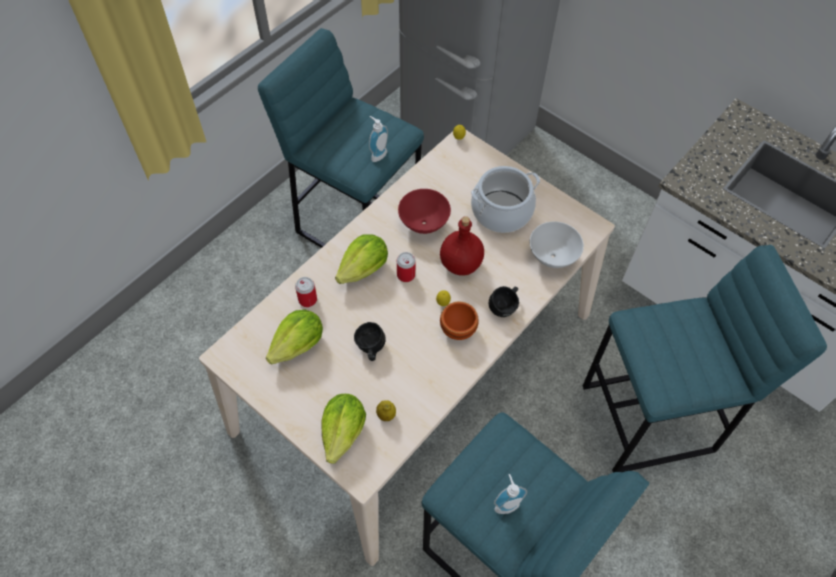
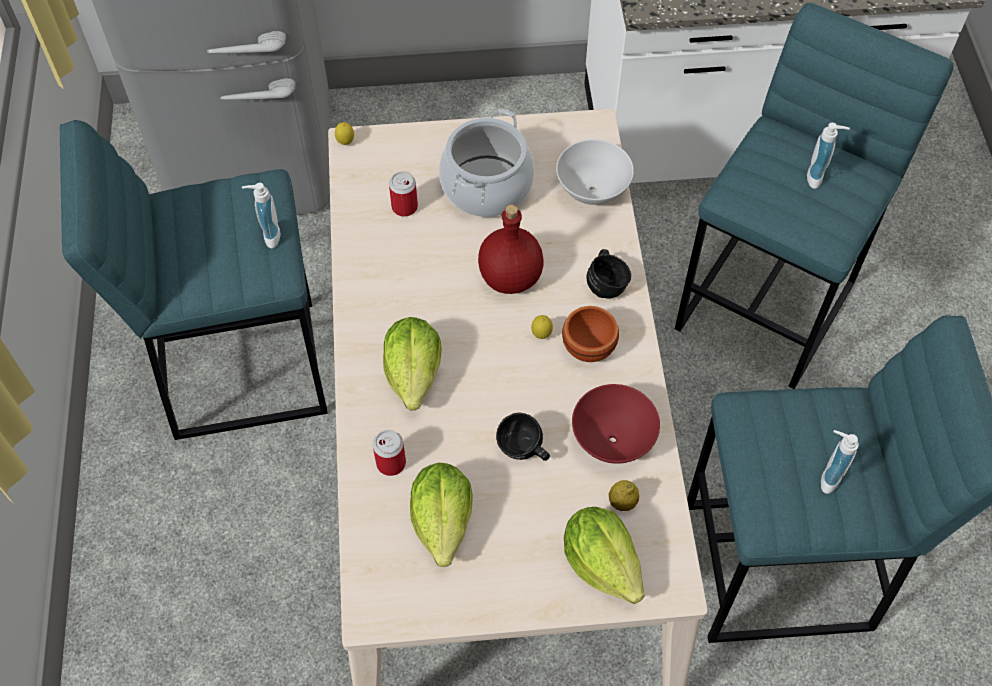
camera: 45 degrees left, 0 degrees up
can [397,252,415,282] -> can moved to [389,171,418,217]
red bowl [398,189,451,234] -> red bowl moved to [572,384,660,464]
none -> soap dispenser [807,123,850,189]

